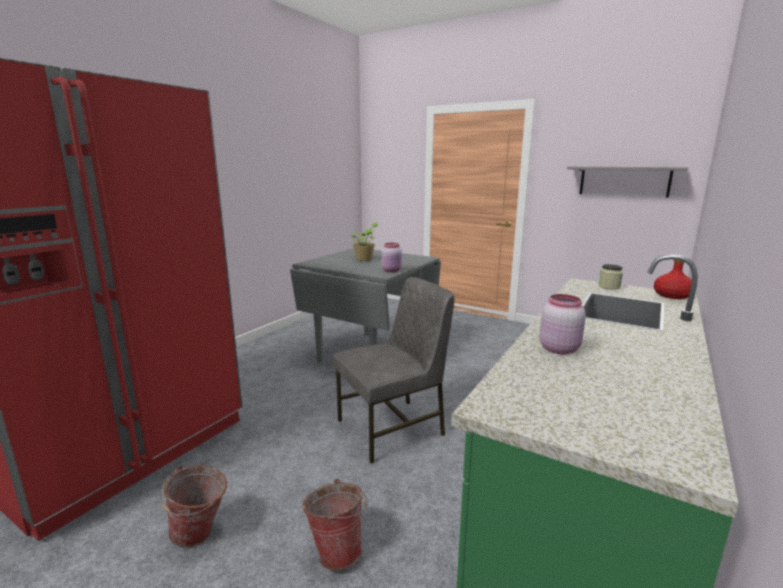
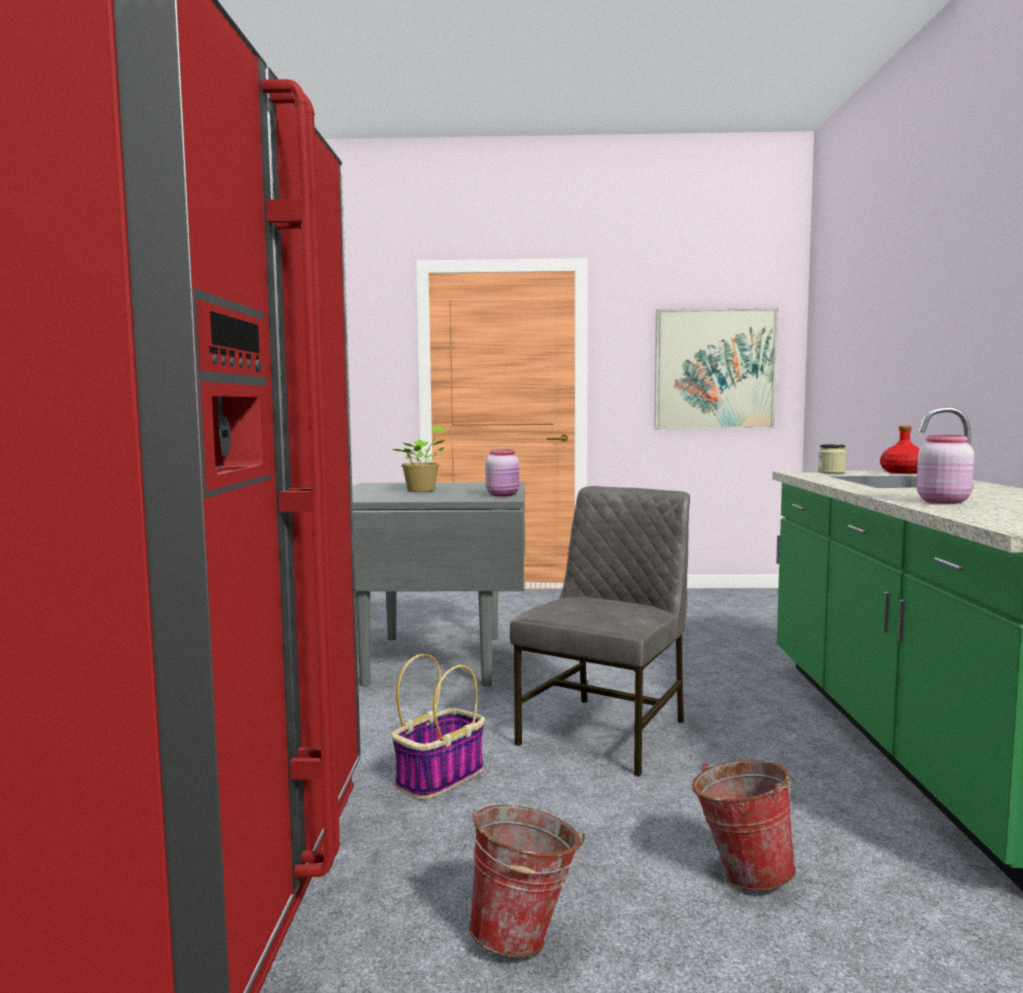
camera: 30 degrees left, 10 degrees down
grey shelf [567,166,688,197] -> picture [654,308,779,430]
none -> basket [392,654,485,800]

